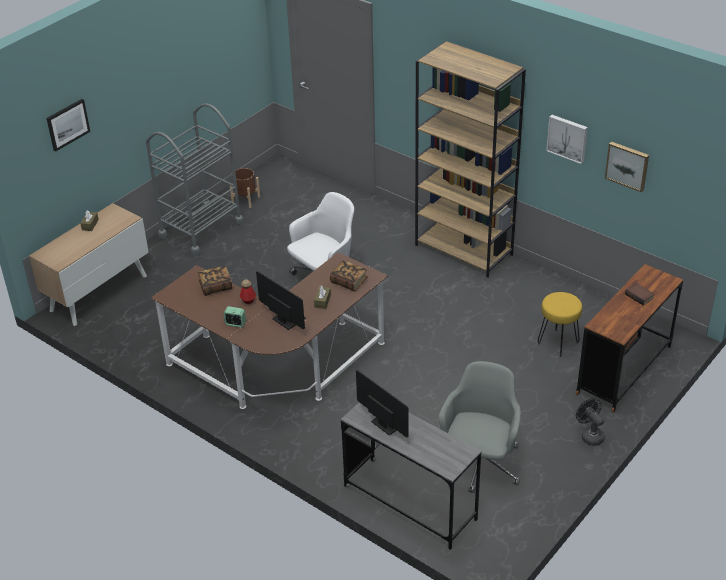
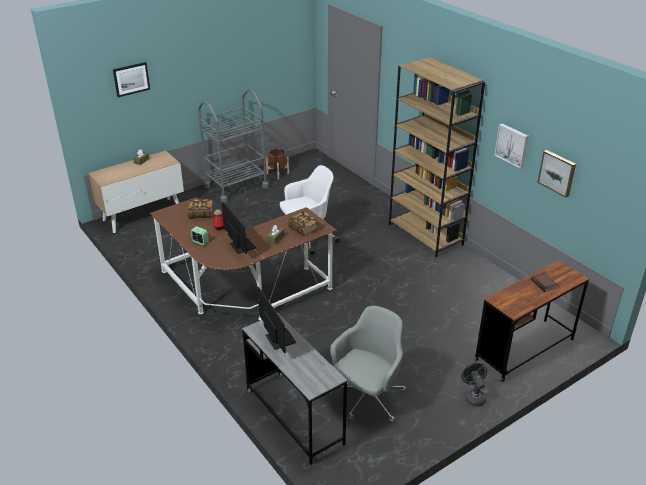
camera: 15 degrees right, 5 degrees down
yellow stool [538,292,582,357] -> none

